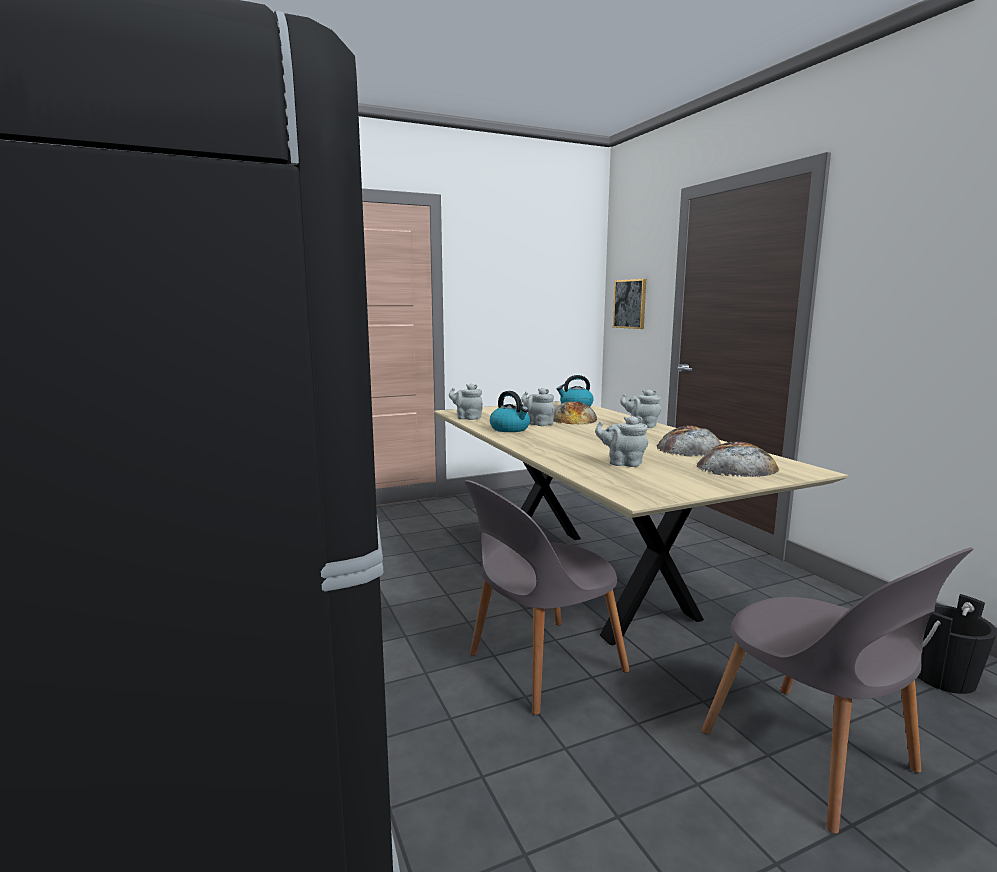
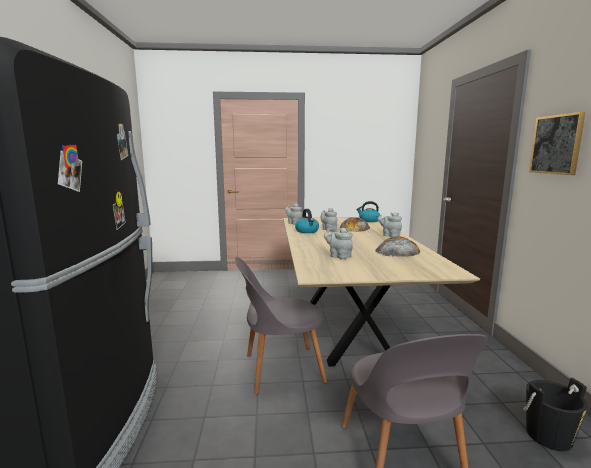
camera: 20 degrees right, 0 degrees up
picture [613,279,646,329] -> picture moved to [529,112,586,175]
bread [696,441,779,477] -> none

